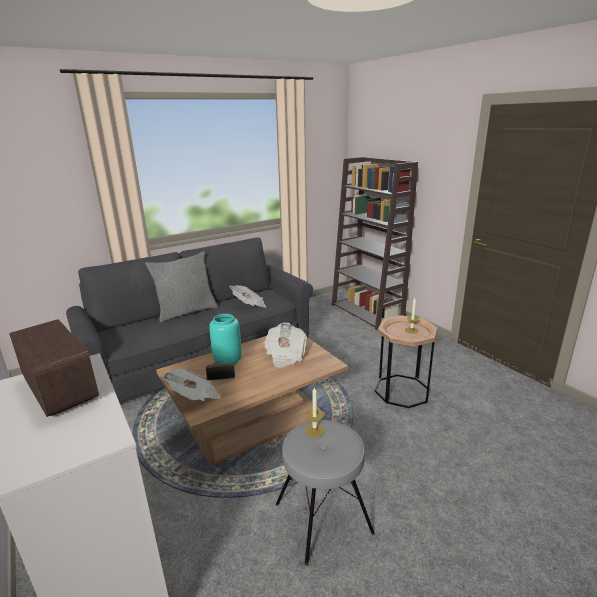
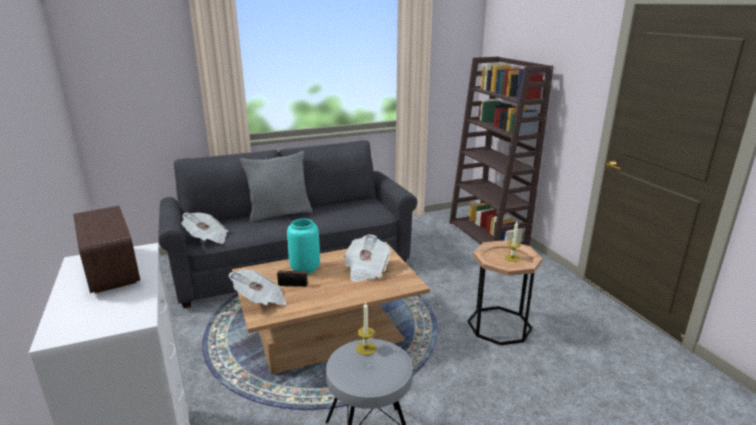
camera: 10 degrees right, 0 degrees up
newspaper [230,285,266,308] -> newspaper moved to [182,213,228,244]

